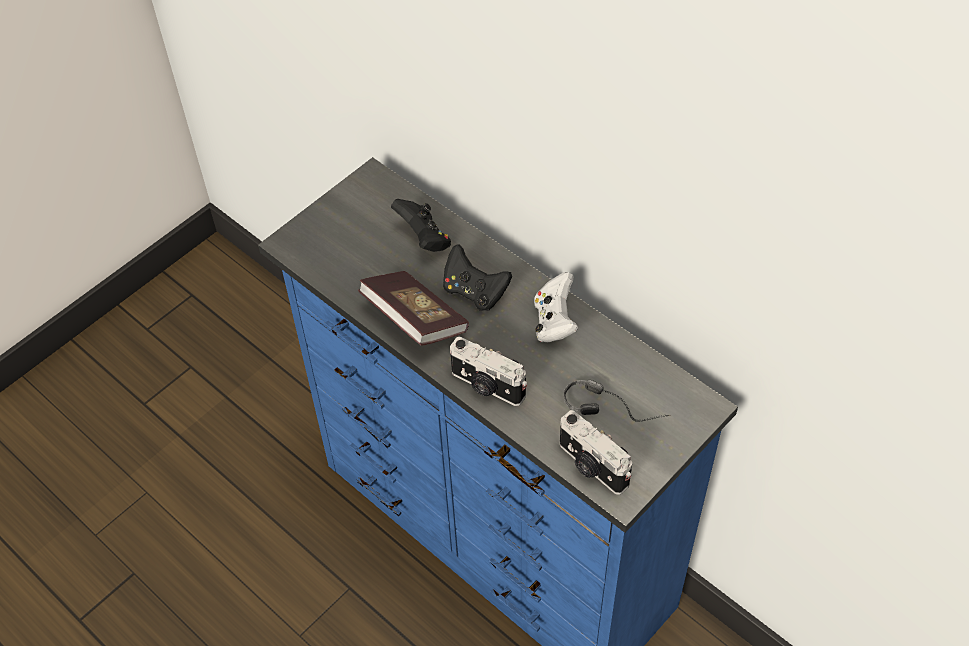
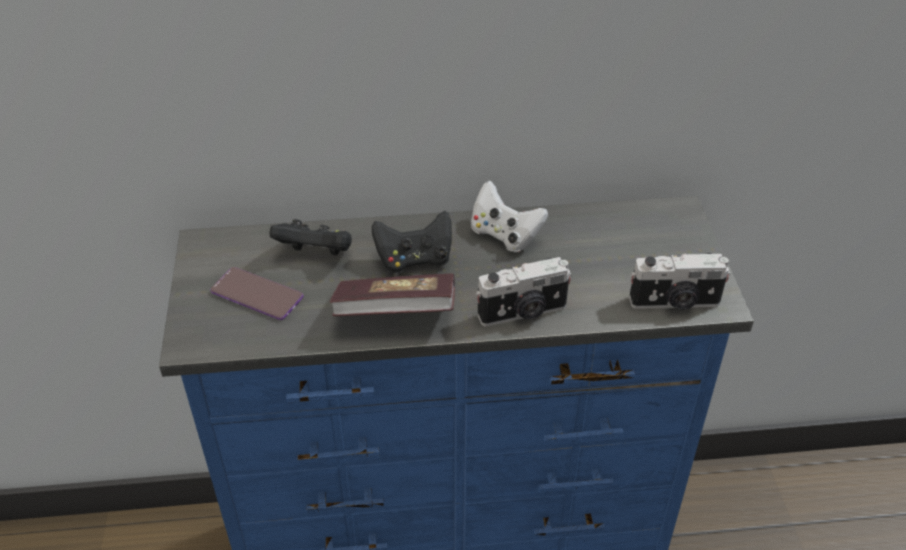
camera: 50 degrees left, 10 degrees down
headphones [563,380,671,422] -> none
none -> phone [211,267,303,320]

